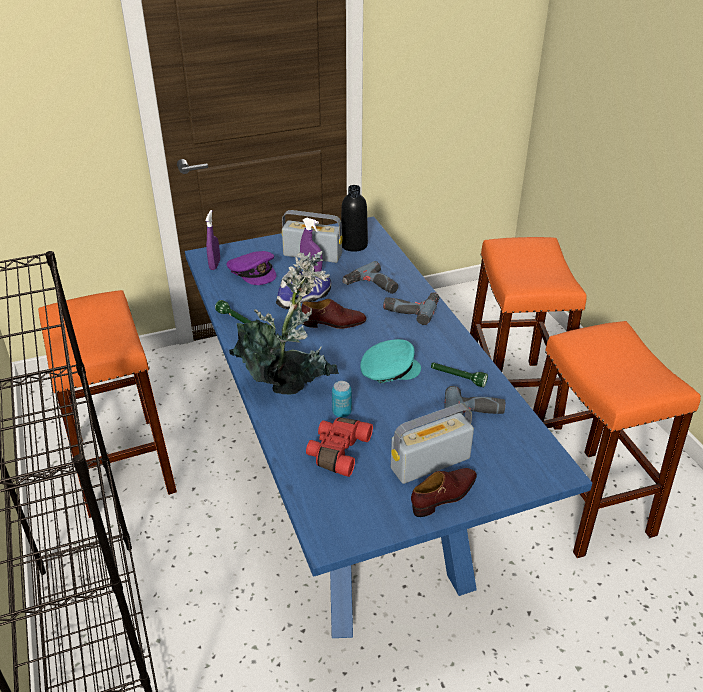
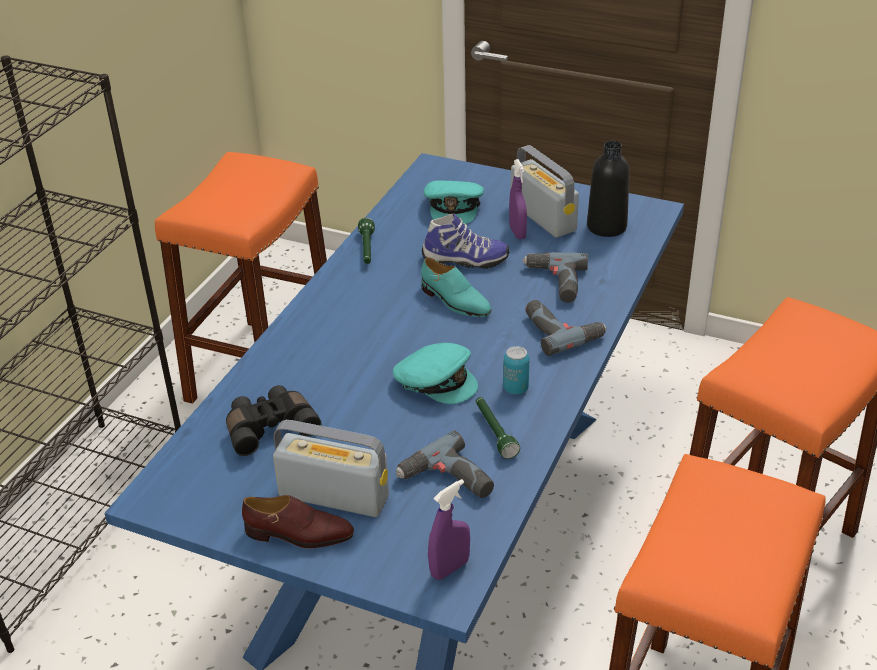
camera: 45 degrees right, 0 degrees up
purple spray bottle [205,210,220,270] -> purple spray bottle moved to [428,479,470,580]
purple cap [226,251,277,285] -> turquoise cap [424,181,484,224]
potted plant [229,251,339,395] -> none
brown shoe [301,299,367,329] -> turquoise shoe [421,257,492,317]
red binoculars [306,417,373,477] -> black binoculars [226,385,321,456]
can [332,381,352,418] -> can moved to [503,346,529,395]

